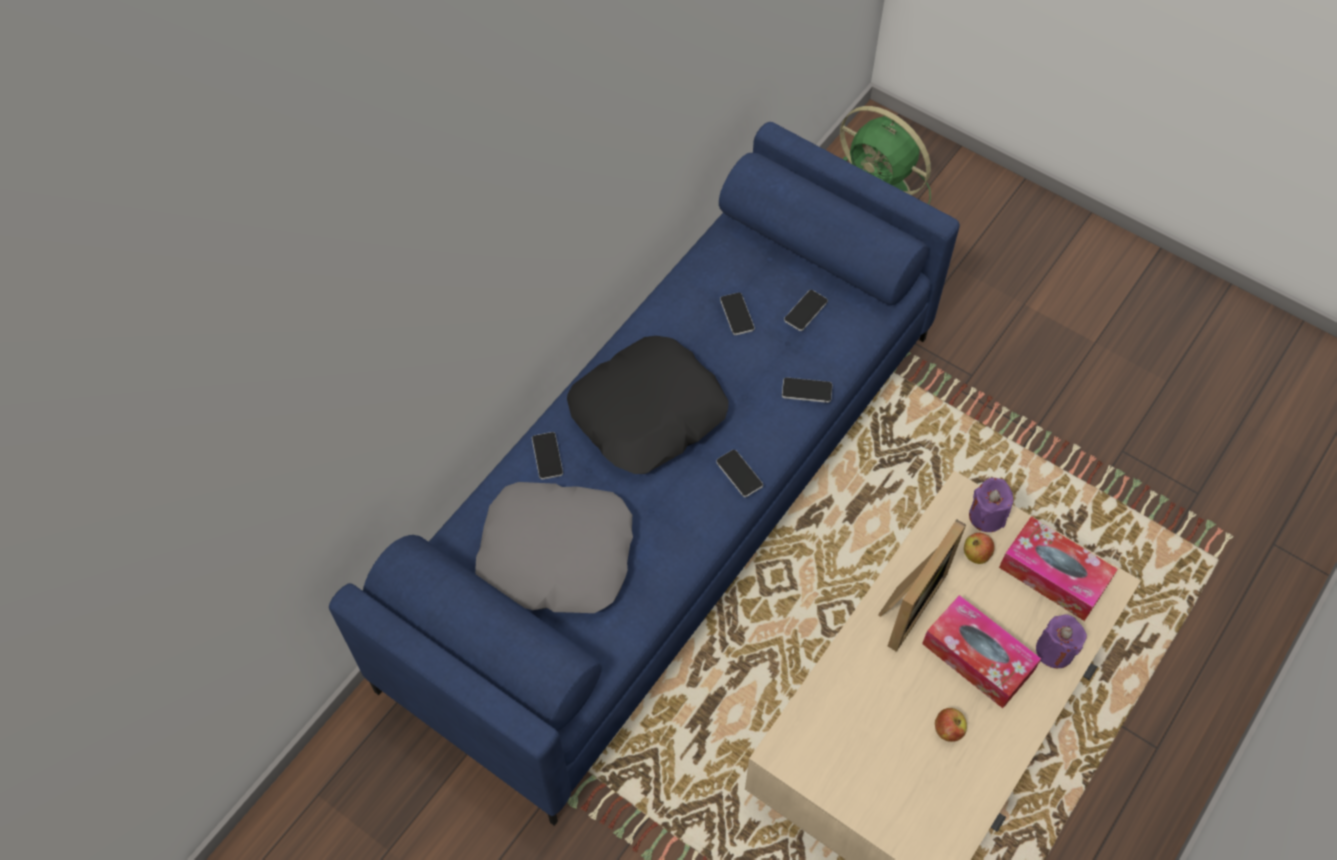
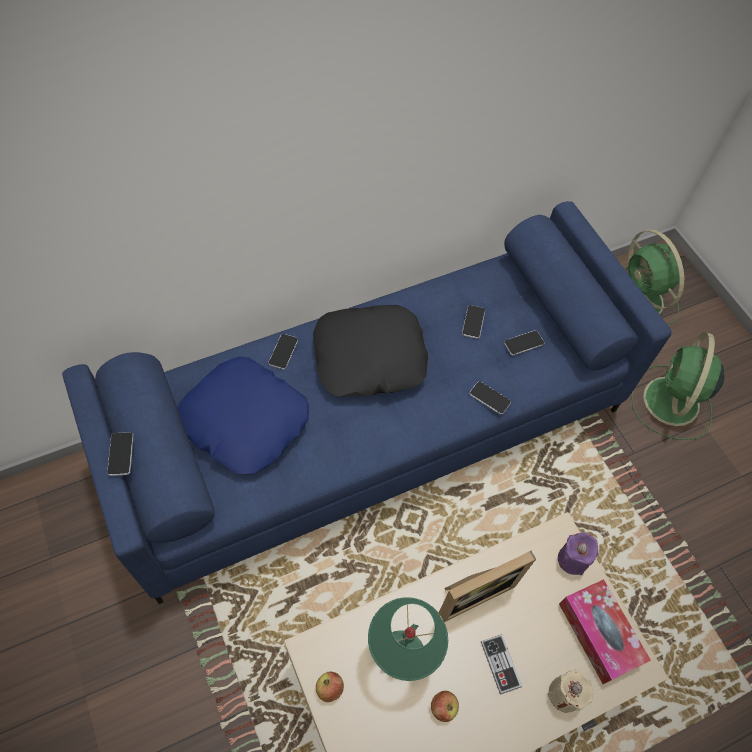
camera: 25 degrees right, 0 degrees up
grey pillow [475,482,633,613] -> blue pillow [178,357,309,474]
phone [716,450,763,497] -> phone moved to [107,432,134,476]
tissue box [922,595,1041,708] -> game controller [481,634,522,695]
apple [964,533,994,564] -> apple moved to [316,672,344,702]
purple candle [1036,615,1087,668] -> beige candle [547,670,593,712]
none -> green table lamp [368,597,448,681]
none -> green fan [631,332,724,440]

